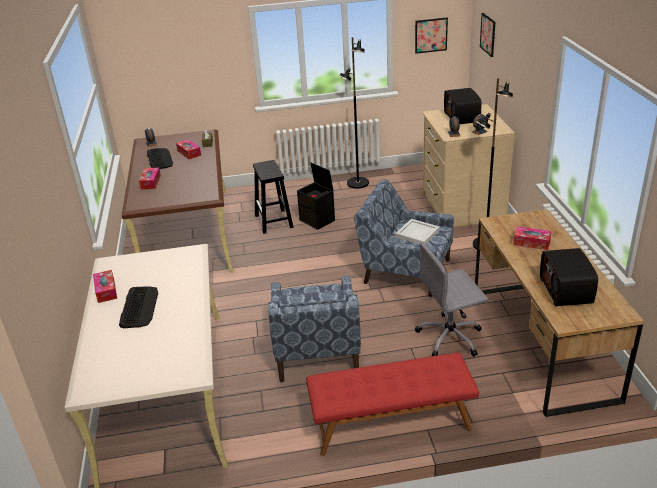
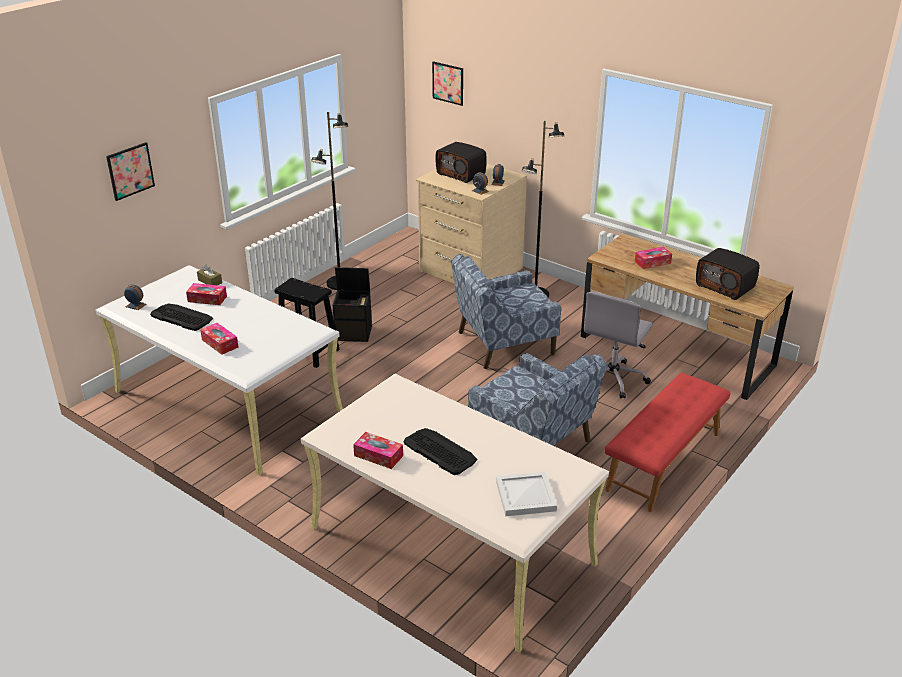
camera: 45 degrees left, 0 degrees up
brown desk [122,130,234,273] -> white desk [96,265,343,475]
white tray [395,219,440,245] -> white tray moved to [496,472,557,516]
picture [415,18,448,54] -> picture moved to [106,142,155,201]

